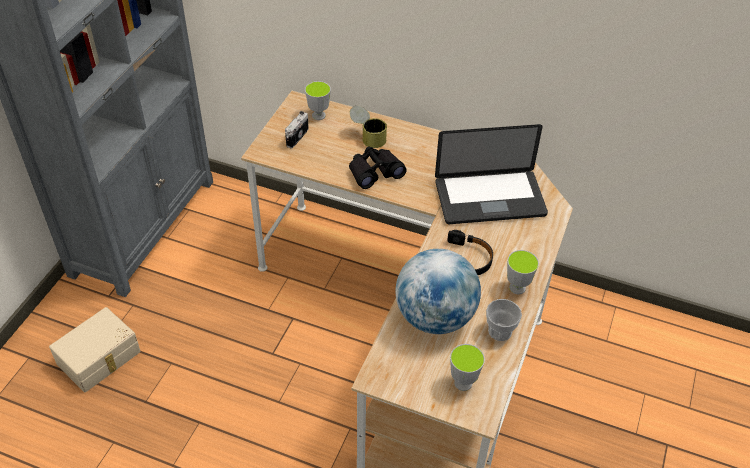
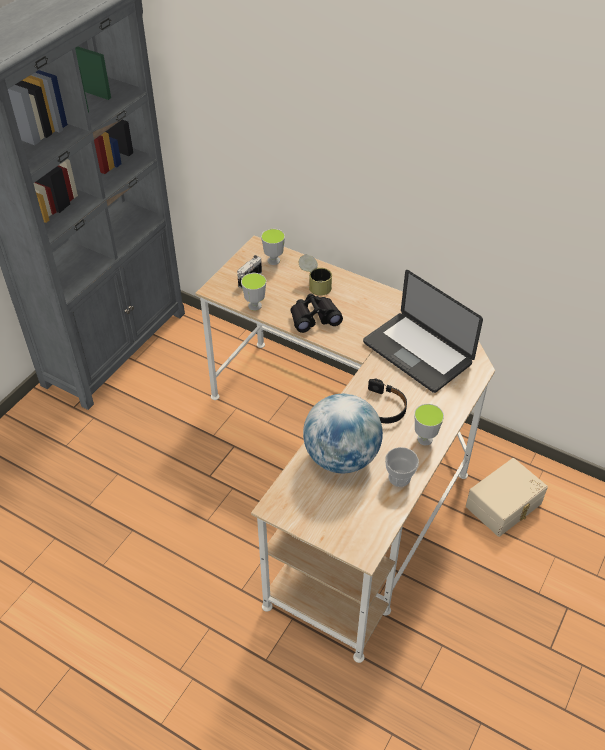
camera: 10 degrees right, 0 degrees up
beige storage box [49,307,141,392] -> beige storage box moved to [466,458,548,537]
laptop [435,124,548,224] -> laptop turned 45 degrees clockwise [363,270,483,393]
cup [450,344,485,391] -> cup moved to [241,273,266,311]

